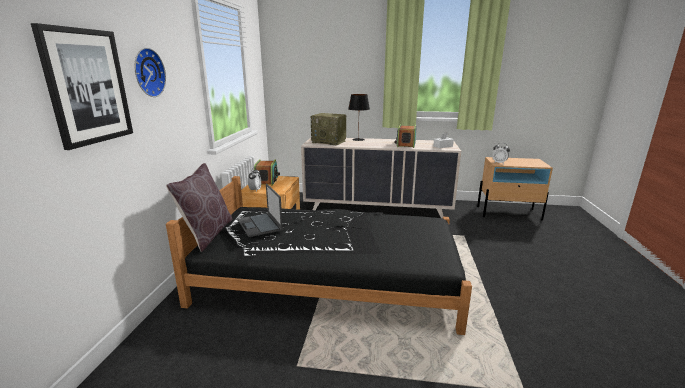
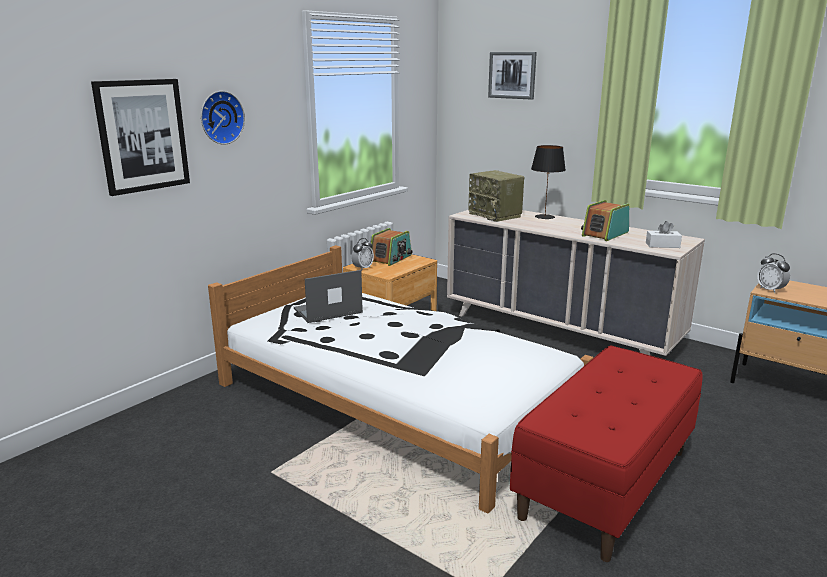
camera: 30 degrees right, 0 degrees up
brown pillow [166,163,233,252] -> none
black bed [166,176,472,335] -> white bed [208,245,594,514]
laptop [238,183,283,237] -> laptop turned 60 degrees clockwise [294,270,363,323]
none -> picture [488,52,537,99]
none -> red bench [510,345,702,562]

